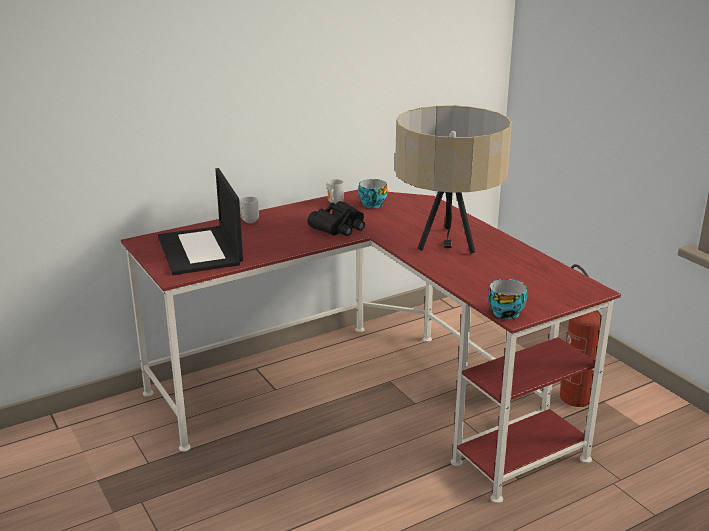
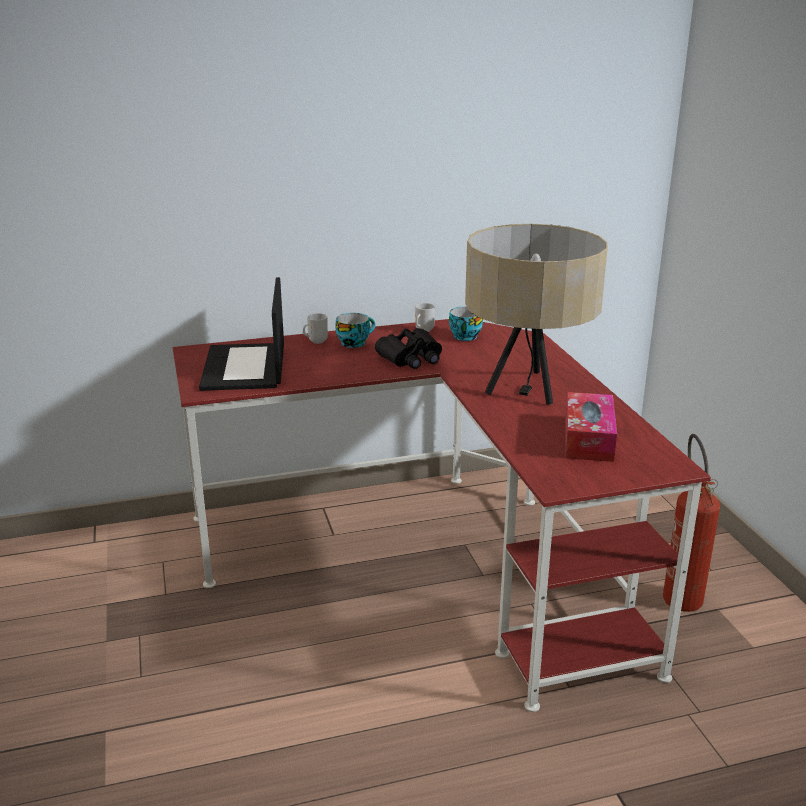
camera: 15 degrees right, 0 degrees up
cup [488,279,527,319] -> cup moved to [335,313,375,348]
none -> tissue box [565,392,617,462]

